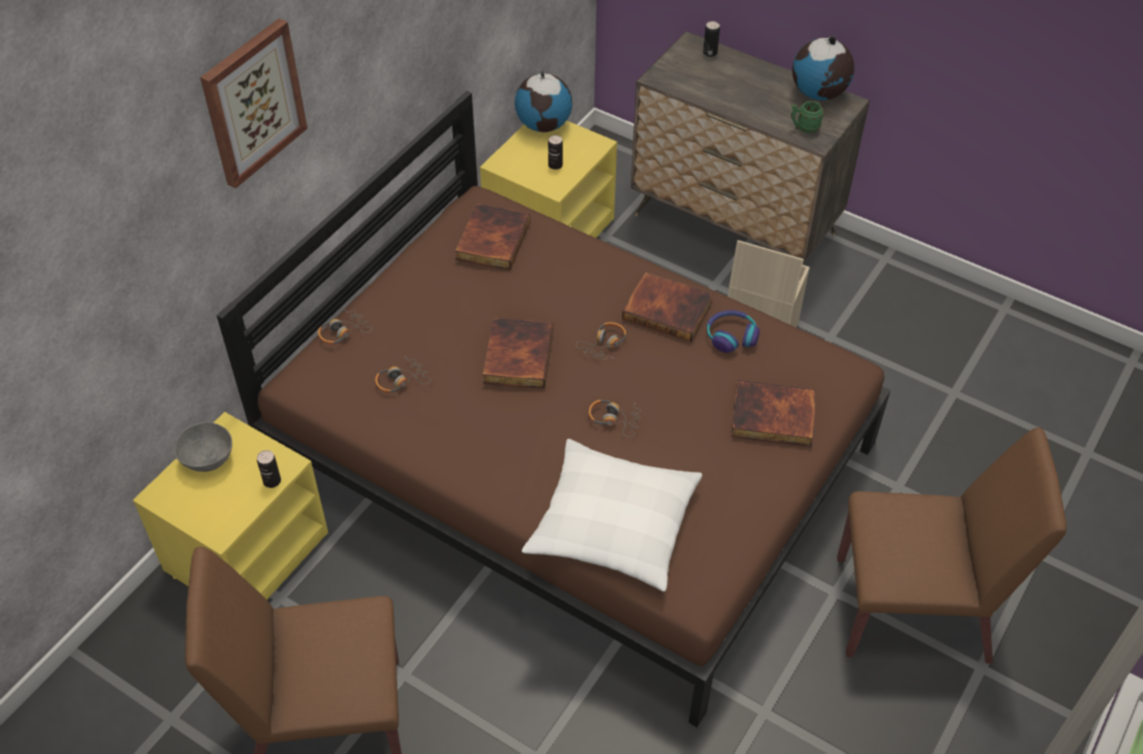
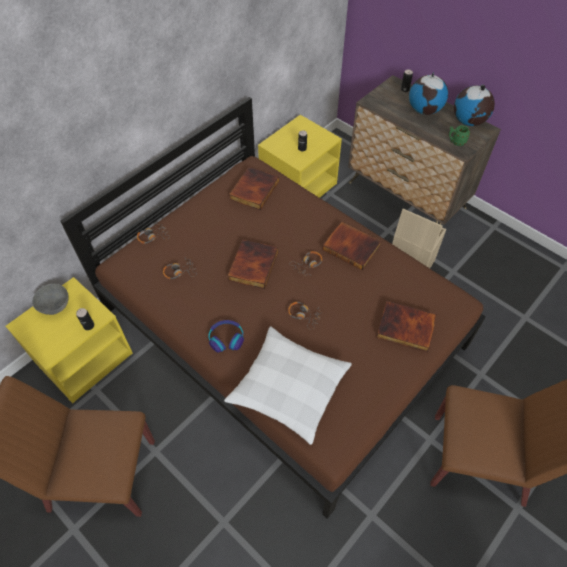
camera: 10 degrees right, 5 degrees up
picture [200,18,308,188] -> none
globe [515,70,572,132] -> globe moved to [409,72,448,115]
headphones [707,310,760,353] -> headphones moved to [208,320,244,353]

